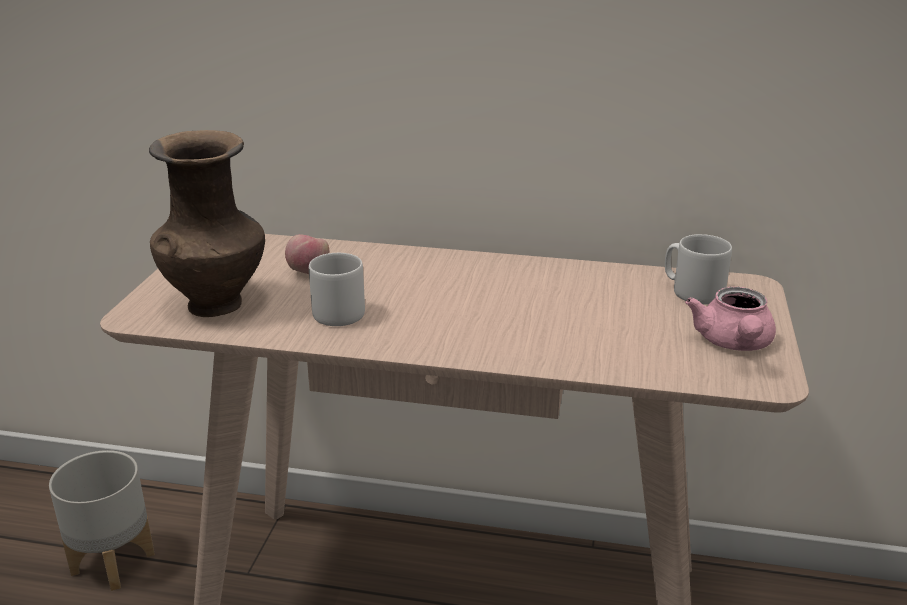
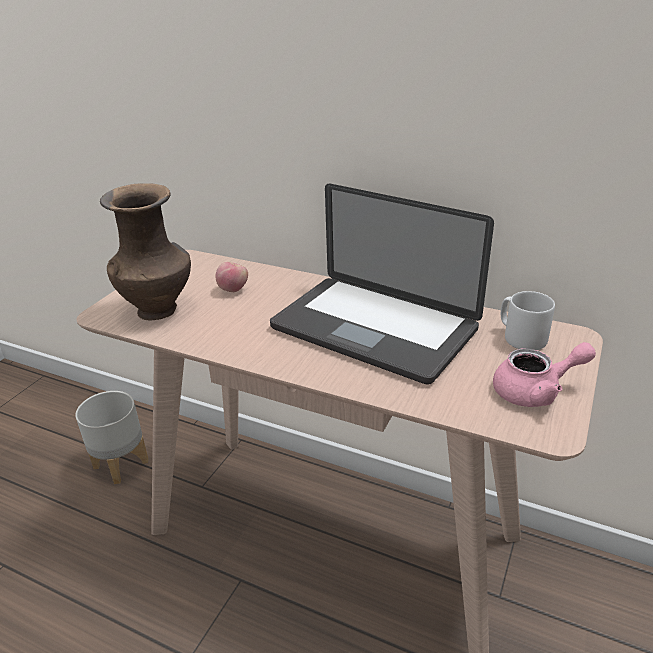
camera: 15 degrees right, 5 degrees up
grey mug [309,253,365,326] -> none
pink teapot [685,287,776,351] -> pink teapot turned 120 degrees counterclockwise [493,342,596,407]
none -> laptop [270,184,494,384]

